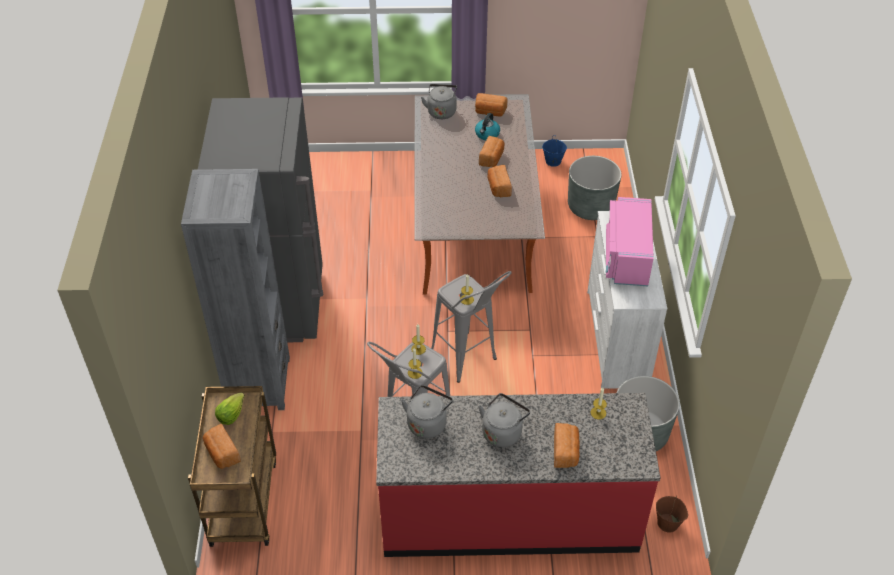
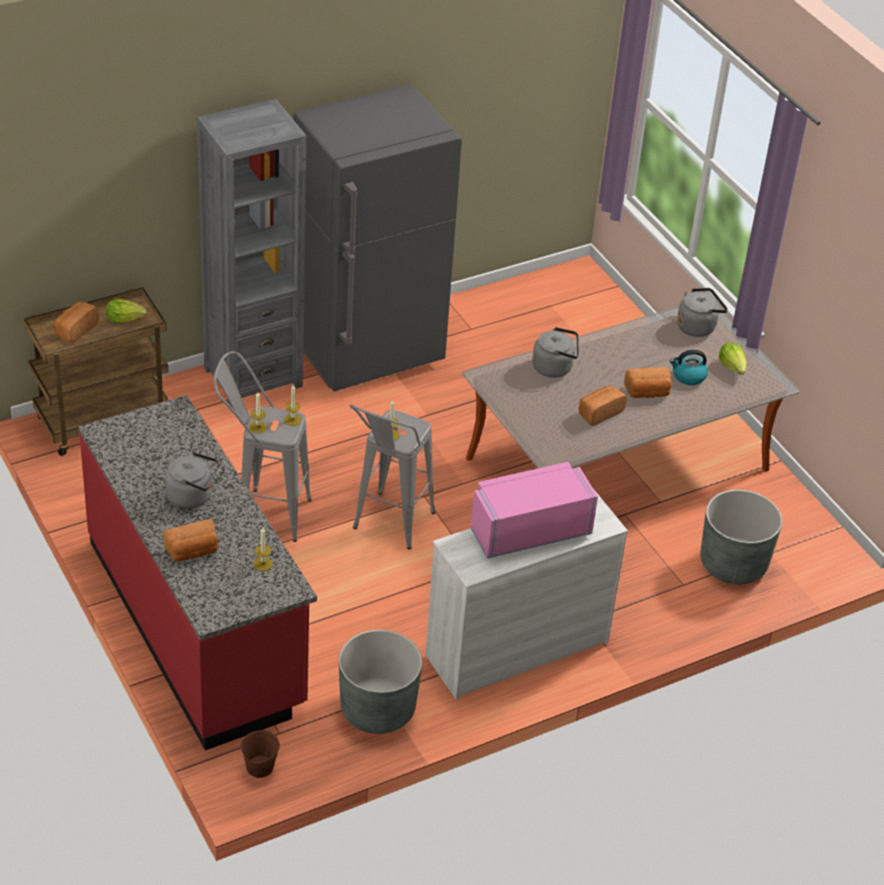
camera: 60 degrees right, 5 degrees down
grey kettle [401,385,453,438] -> grey kettle moved to [532,327,579,378]
bread [475,93,508,117] -> lettuce [719,342,747,375]
blue bucket [542,137,567,167] -> none

